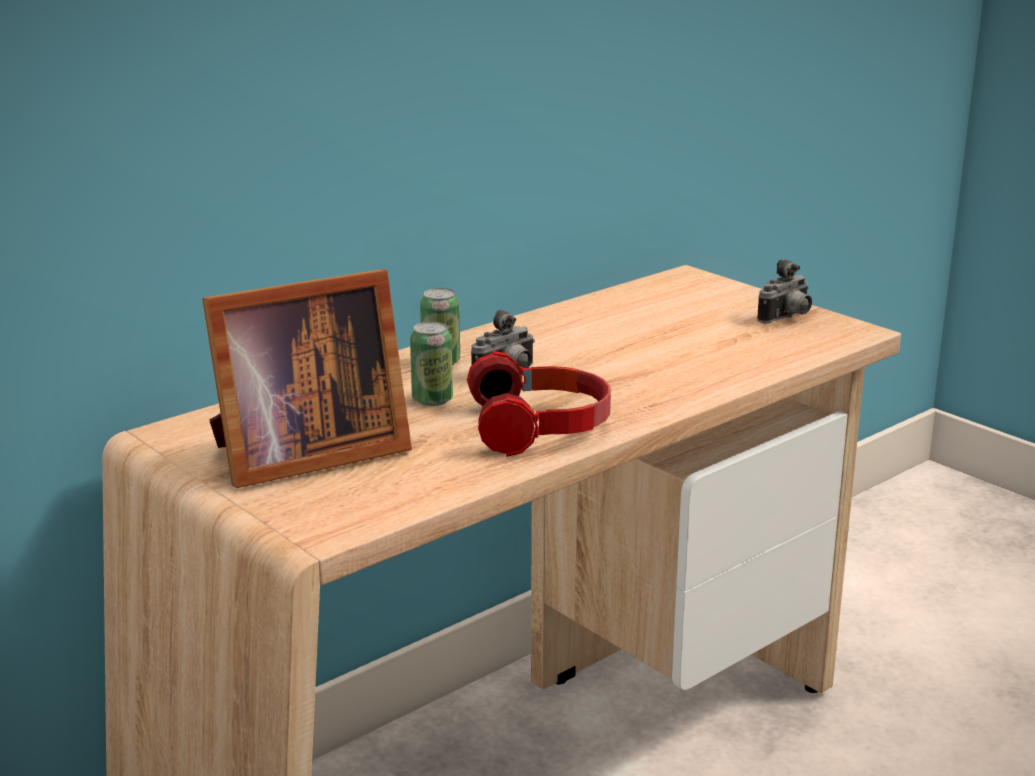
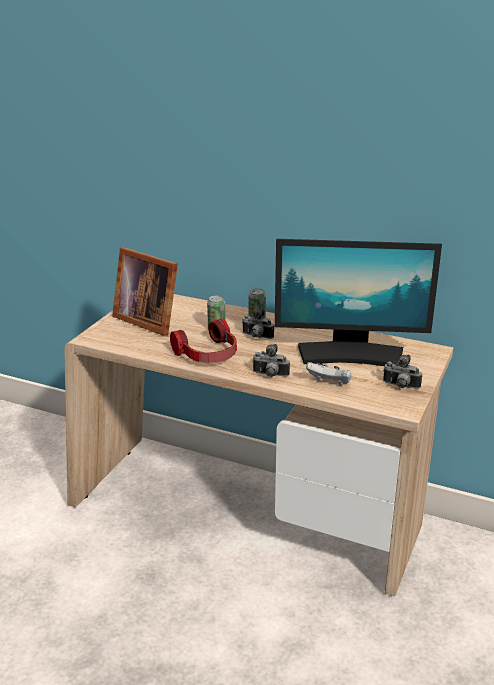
camera: 65 degrees right, 5 degrees up
none -> camera [252,344,290,377]
none -> monitor [275,239,442,366]
none -> white game controller [306,362,352,386]

